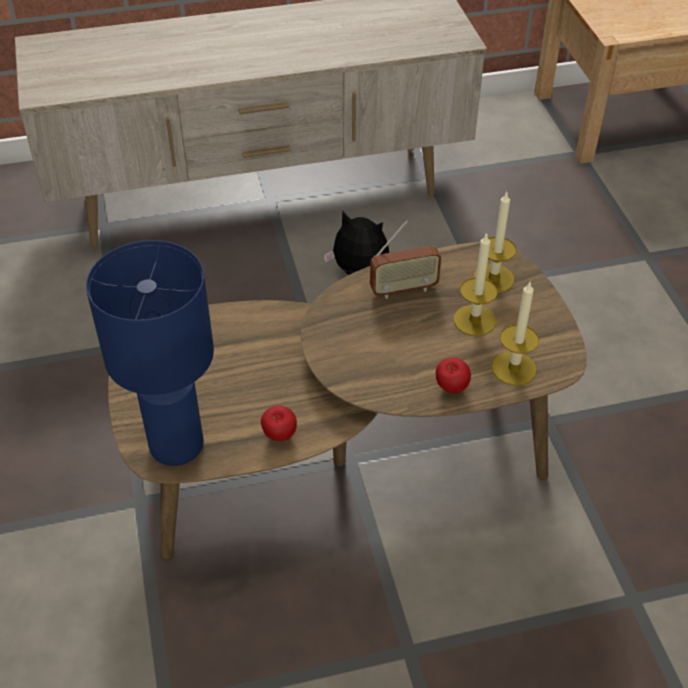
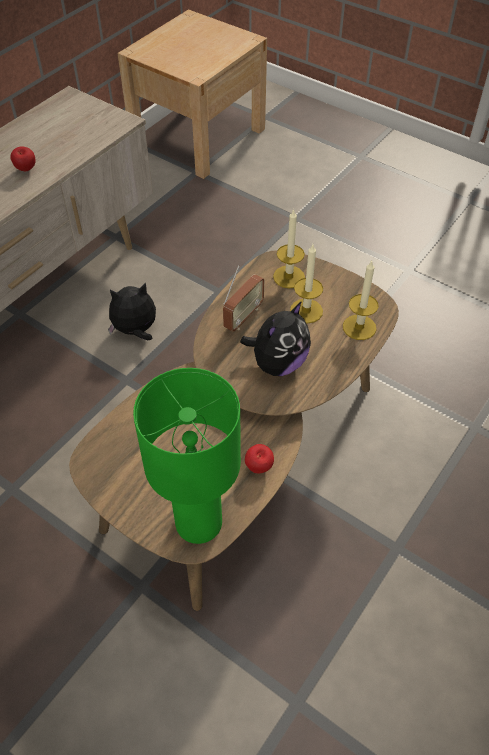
camera: 40 degrees left, 5 degrees up
blue table lamp [86,240,214,466] -> green table lamp [133,368,241,544]
apple [436,357,471,394] -> apple moved to [10,146,36,171]
none -> plush toy [240,301,311,376]

